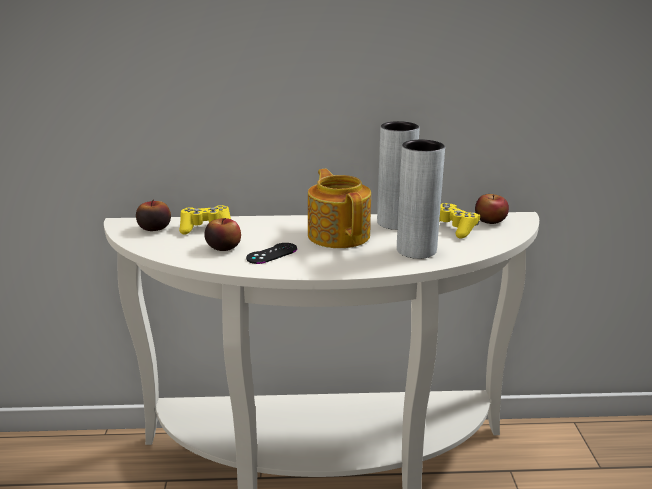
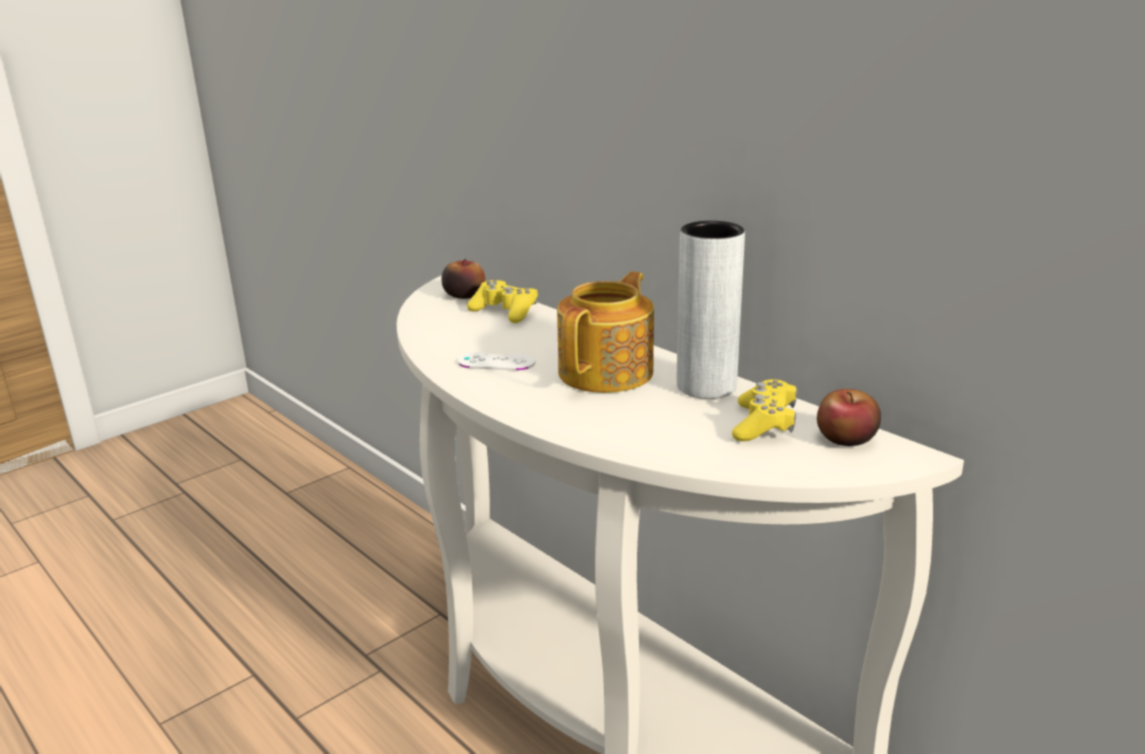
camera: 50 degrees right, 0 degrees up
apple [204,218,241,251] -> none
black game controller [246,243,297,264] -> white game controller [458,352,535,370]
grey vase [397,140,445,259] -> none

